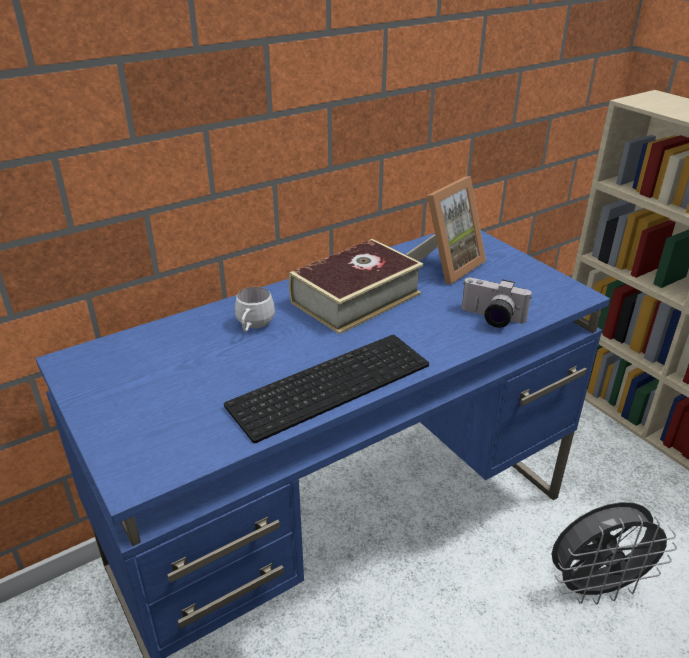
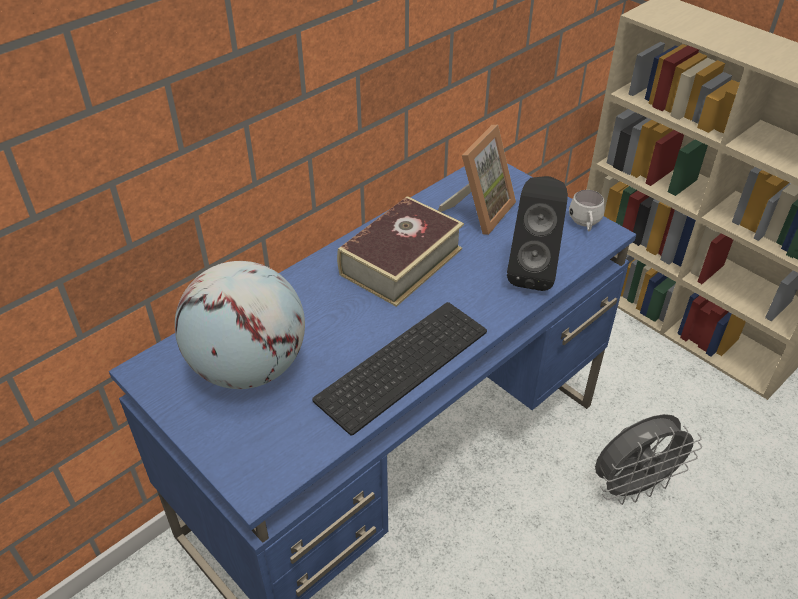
camera: 10 degrees left, 10 degrees up
white mug [235,287,275,332] -> white mug moved to [569,190,605,231]
camera [462,278,532,328] -> black speaker [507,176,568,291]
none -> globe [175,261,305,389]

